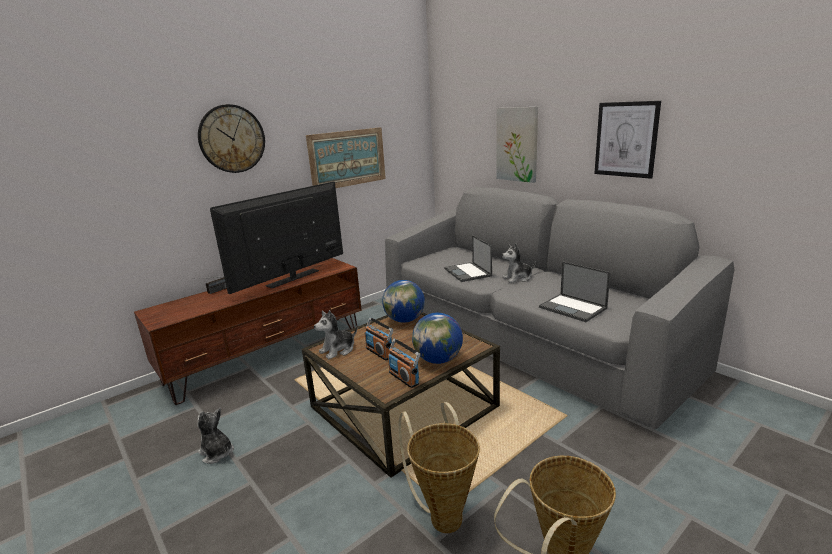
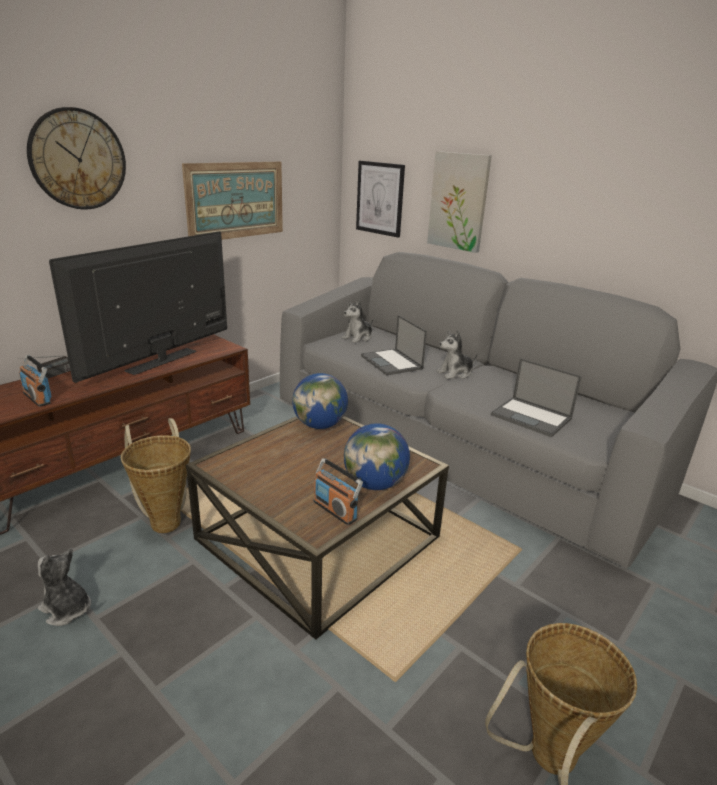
camera: 10 degrees left, 5 degrees up
plush toy [314,310,357,359] -> plush toy moved to [342,299,374,343]
radio [365,317,393,361] -> radio moved to [19,355,51,407]
basket [398,402,480,533] -> basket moved to [121,418,191,533]
picture [594,101,661,179] -> picture moved to [356,161,405,238]

